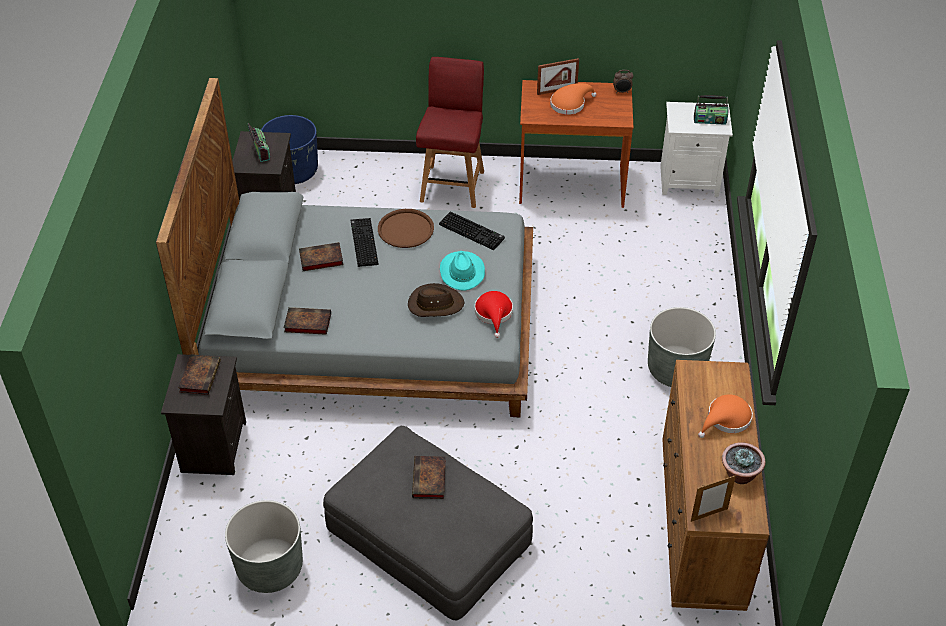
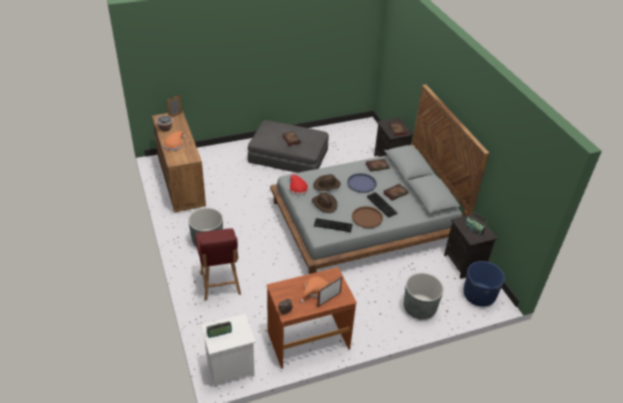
camera: 155 degrees right, 5 degrees down
grey planter [225,500,303,593] -> grey planter moved to [404,273,444,320]
red chair [416,57,484,208] -> red chair moved to [196,228,241,300]
turquoise hat [440,251,485,291] -> brown hat [312,192,337,213]
none -> blue tray [347,173,377,193]

